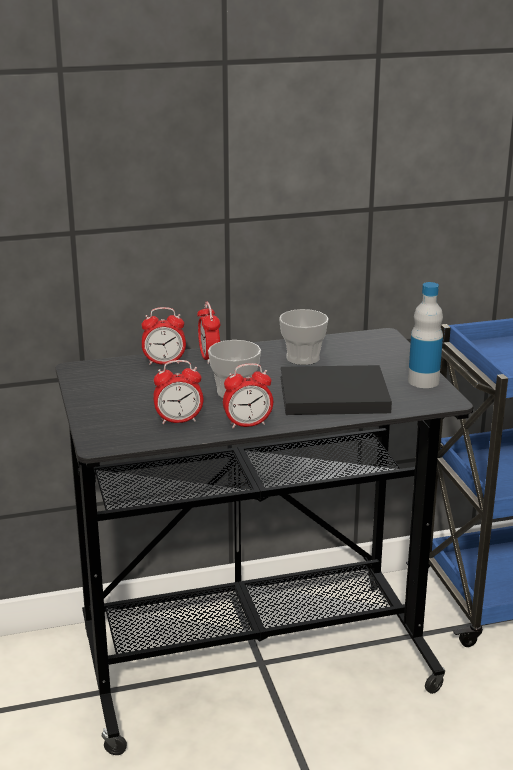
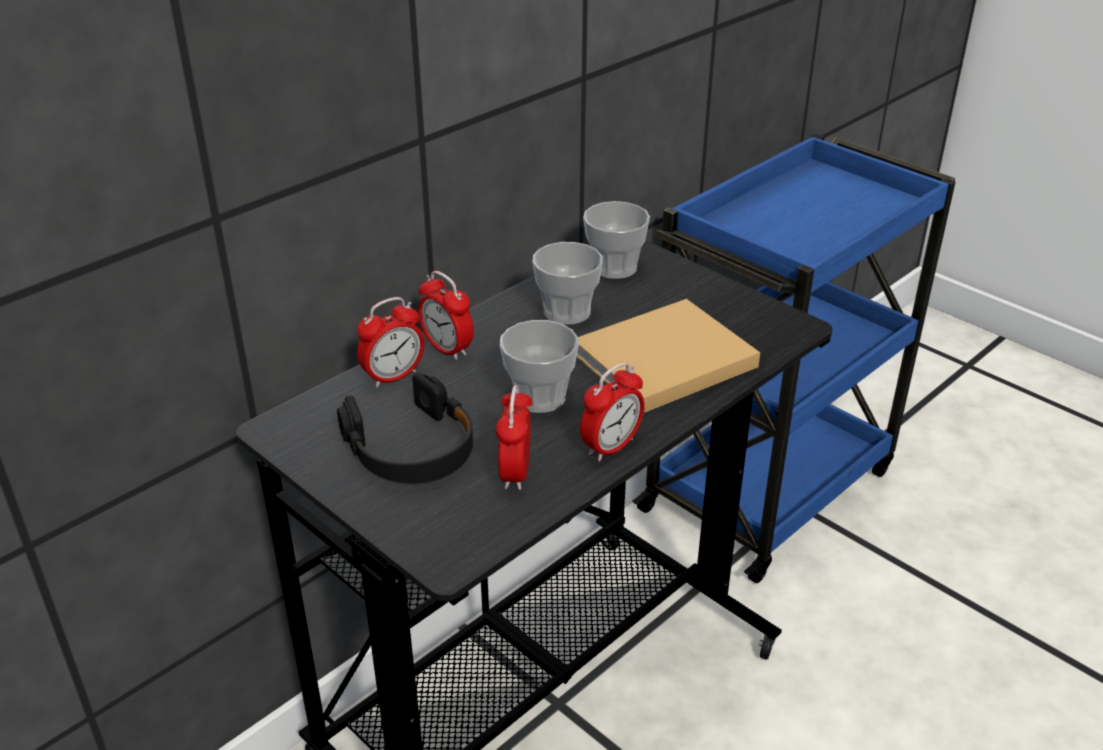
camera: 30 degrees left, 10 degrees up
alarm clock [153,360,203,424] -> alarm clock turned 135 degrees clockwise [495,385,532,490]
black book [281,365,392,415] -> beige book [577,299,760,413]
bottle [408,282,443,388] -> none
none -> black headphones [337,373,473,484]
none -> cup [583,201,650,279]

